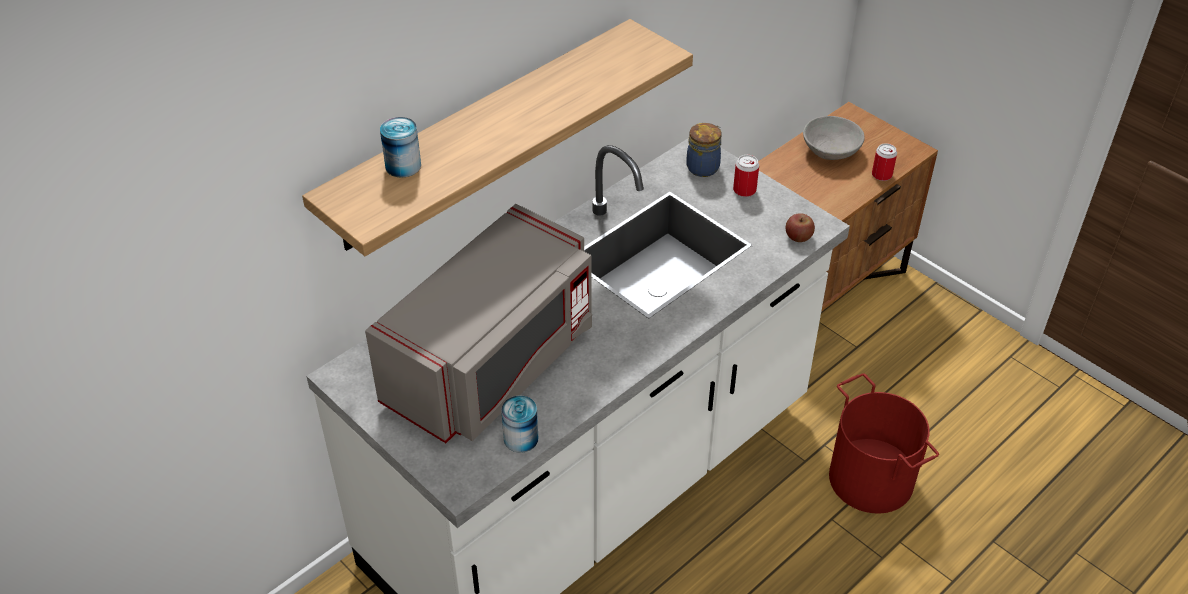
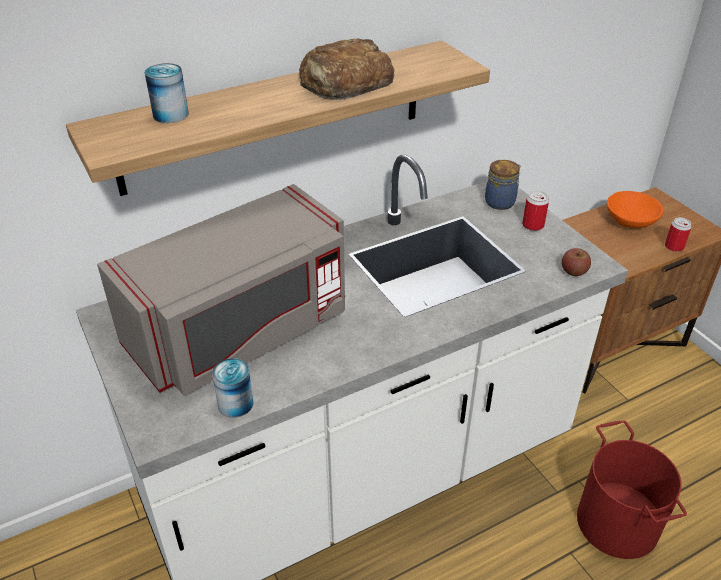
camera: 15 degrees right, 5 degrees down
grey bowl [803,116,865,160] -> orange bowl [607,191,663,228]
none -> bread [299,39,395,100]

